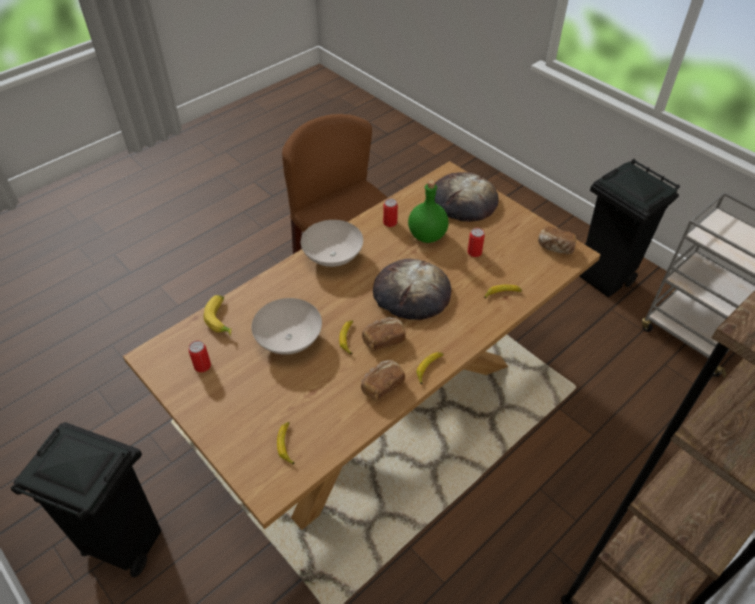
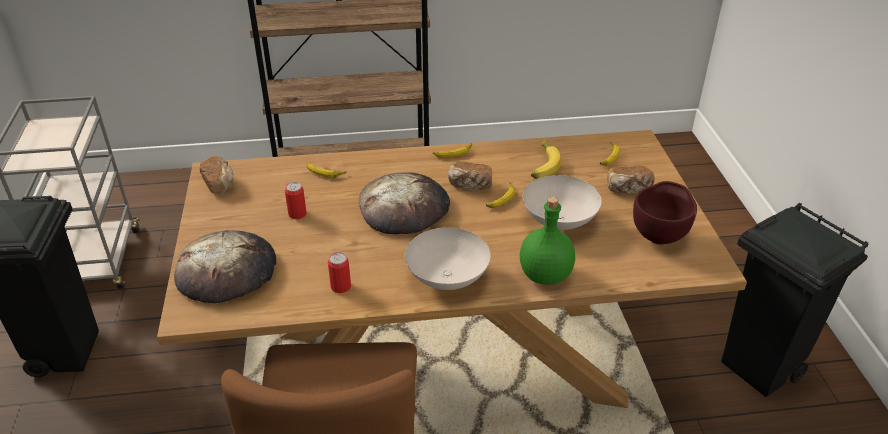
camera: 145 degrees left, 10 degrees down
can [189,340,211,372] -> brown bowl [633,181,697,244]
banana [204,295,231,336] -> banana moved to [531,140,562,179]
bread [361,360,405,401] -> bread moved to [607,166,655,194]
green bottle [408,180,449,243] -> green bottle moved to [520,197,575,285]

